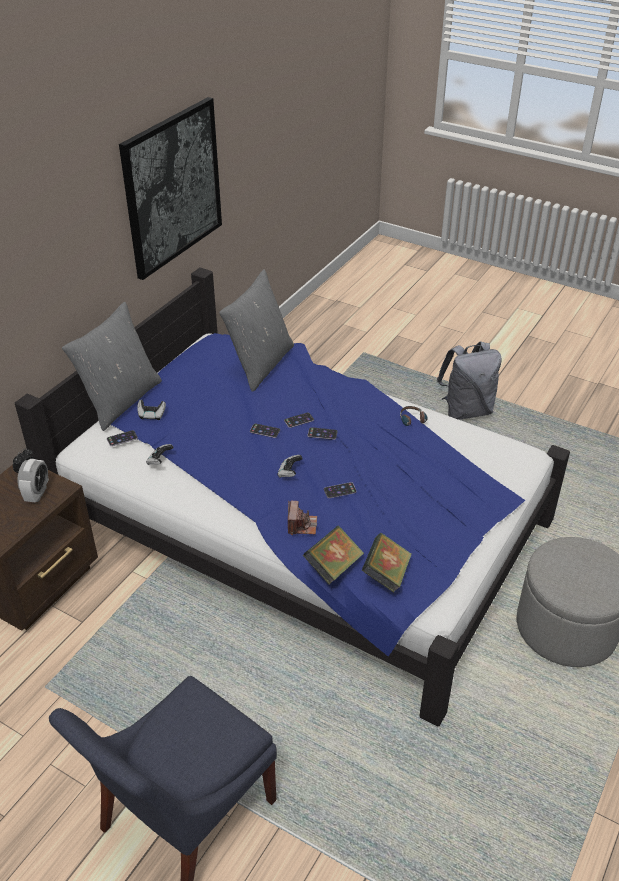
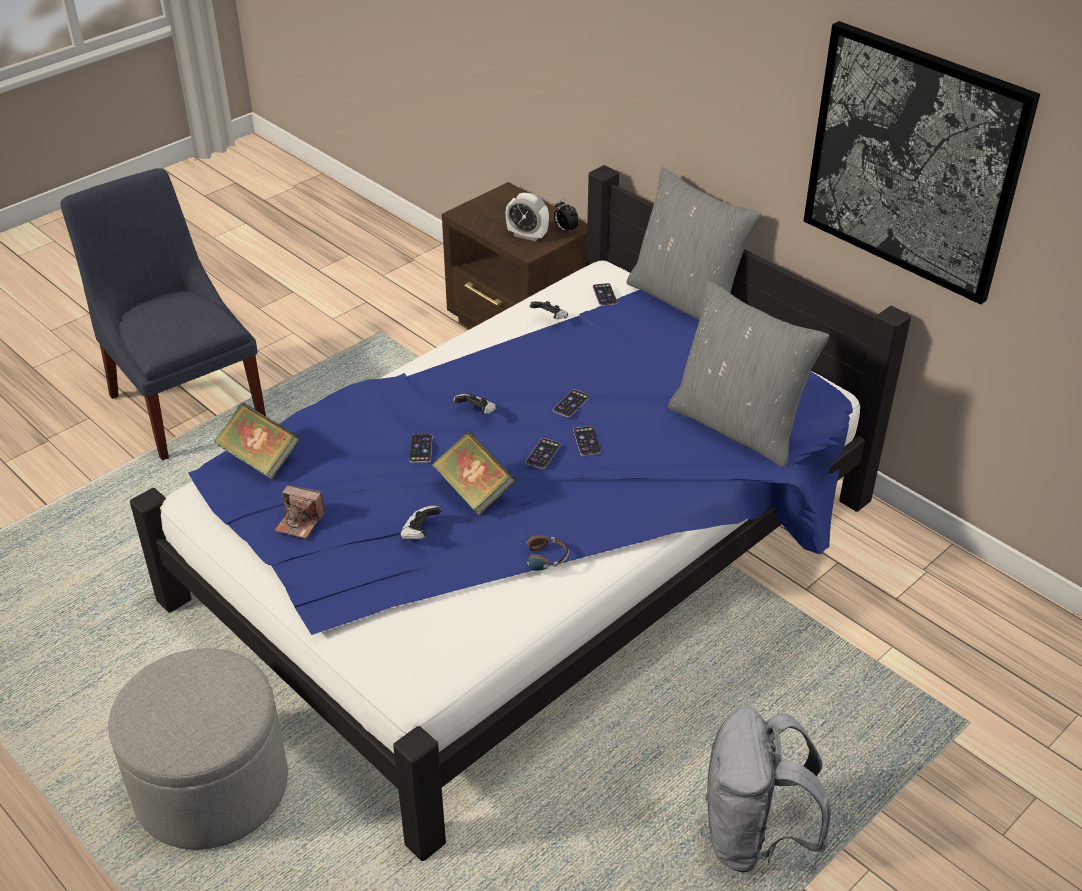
camera: 105 degrees right, 0 degrees up
game controller [137,400,166,420] -> game controller moved to [400,506,441,539]
camera [288,501,317,535] -> camera moved to [275,485,325,539]
book [303,526,364,584] -> book moved to [432,431,516,515]

